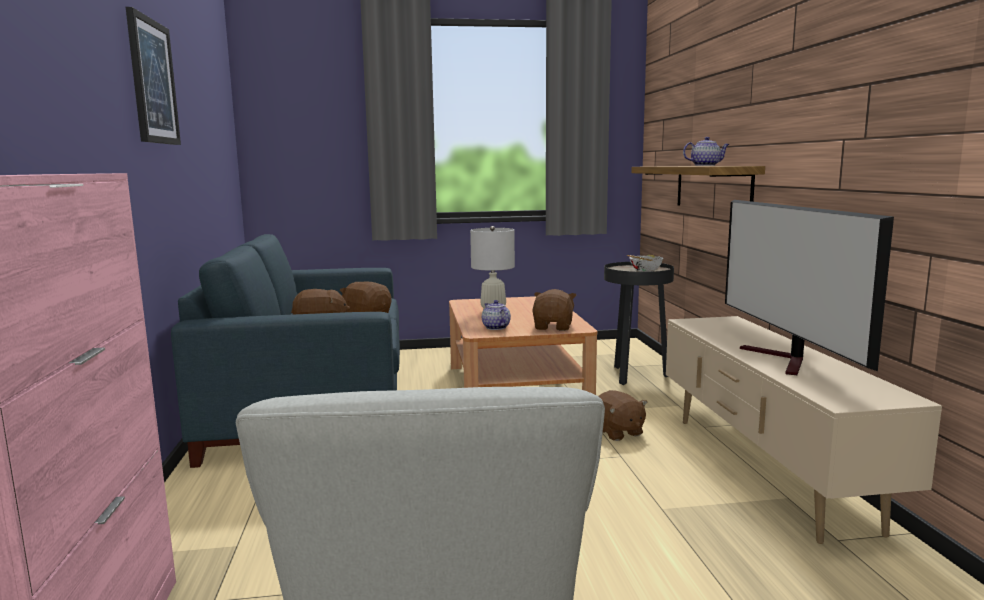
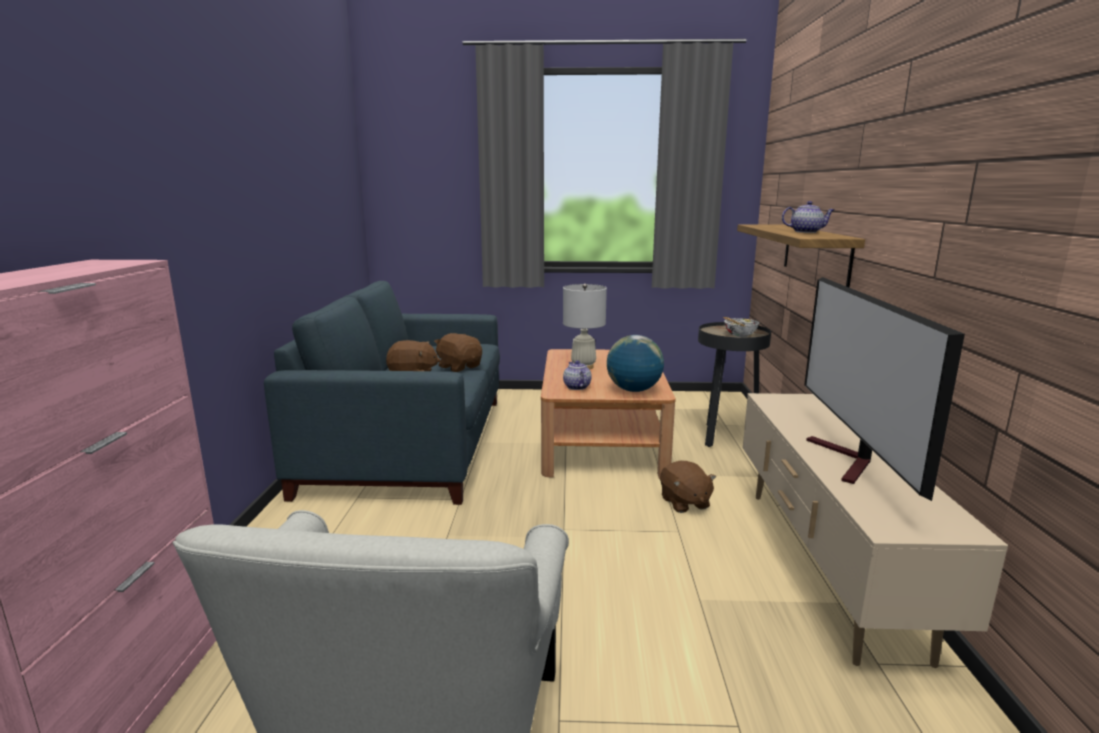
camera: 10 degrees right, 5 degrees up
picture [126,7,181,145] -> none
brown plush toy [532,289,576,331] -> globe [607,335,664,392]

